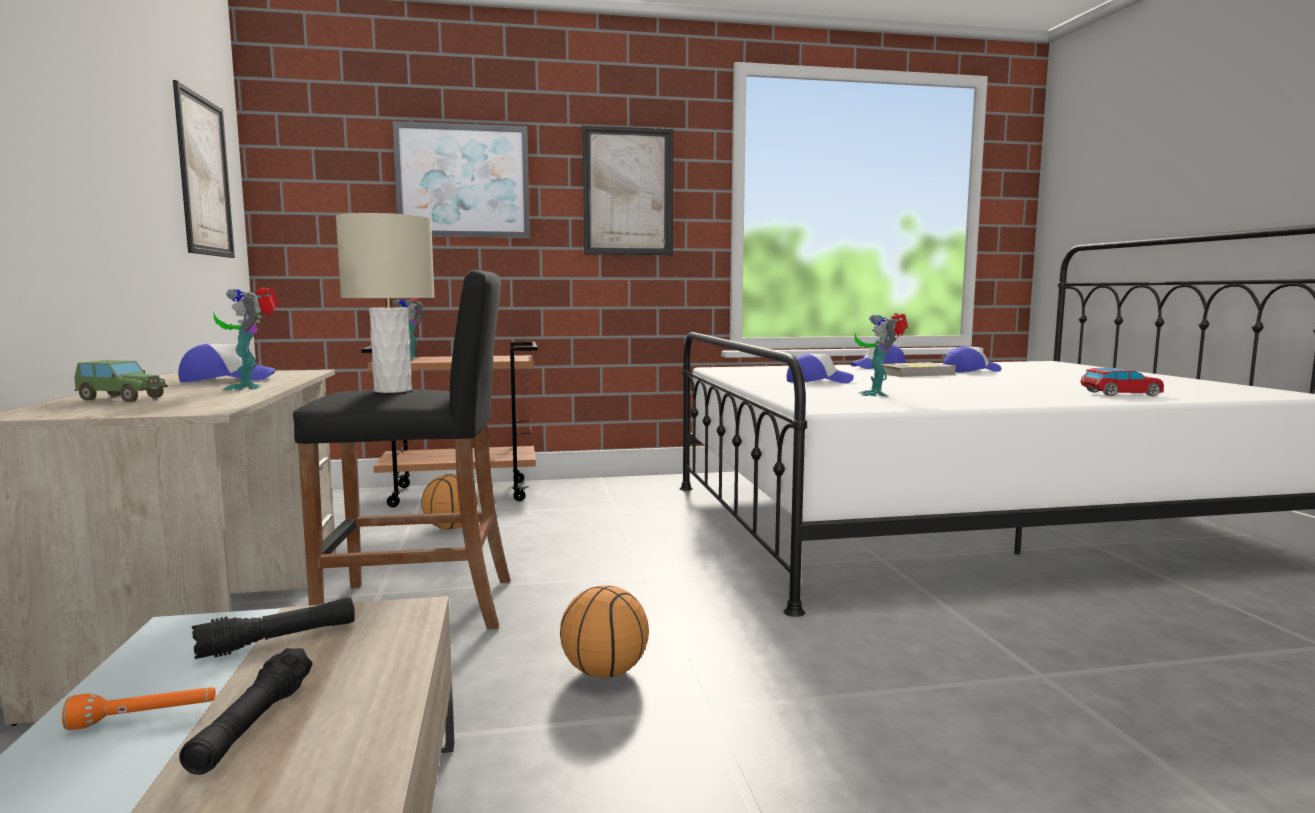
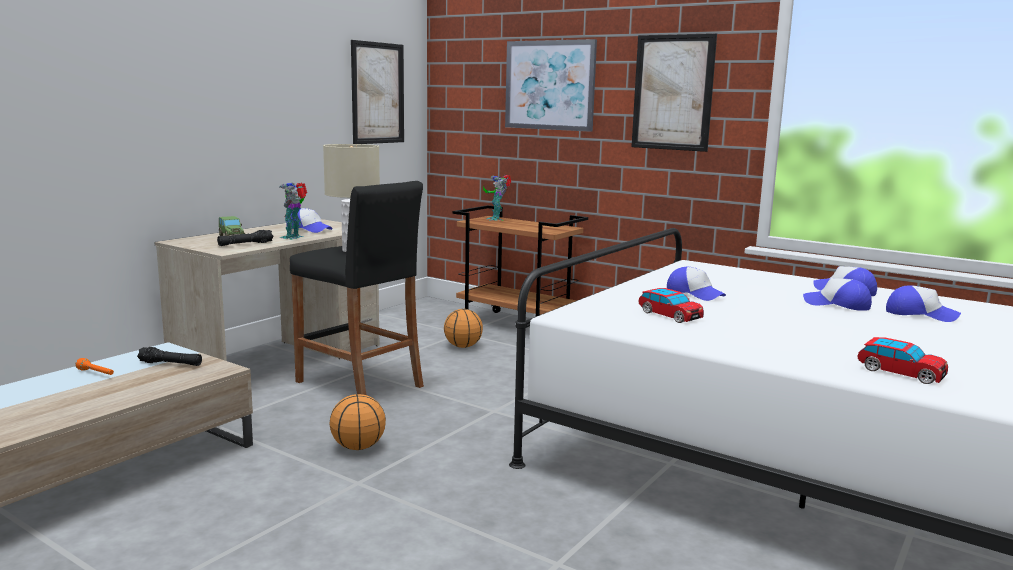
camera: 45 degrees right, 5 degrees up
black flashlight [179,648,312,775] -> black flashlight moved to [217,230,273,246]
toy robot [855,313,908,397] -> toy car [639,288,704,323]
book [880,362,956,377] -> cap [803,278,872,311]

